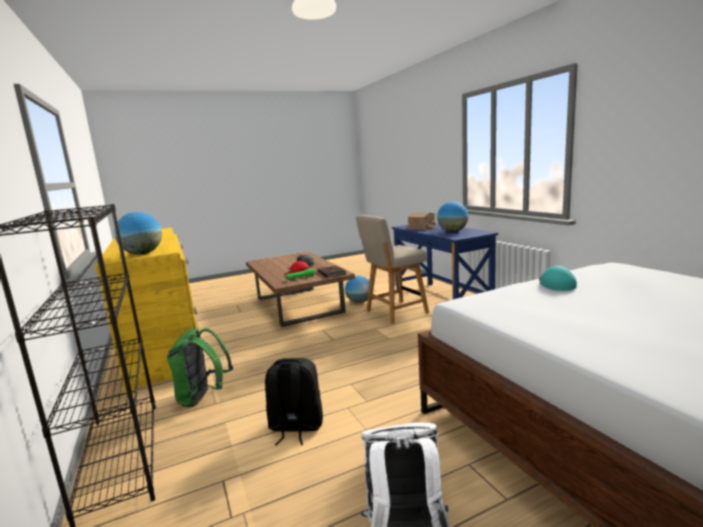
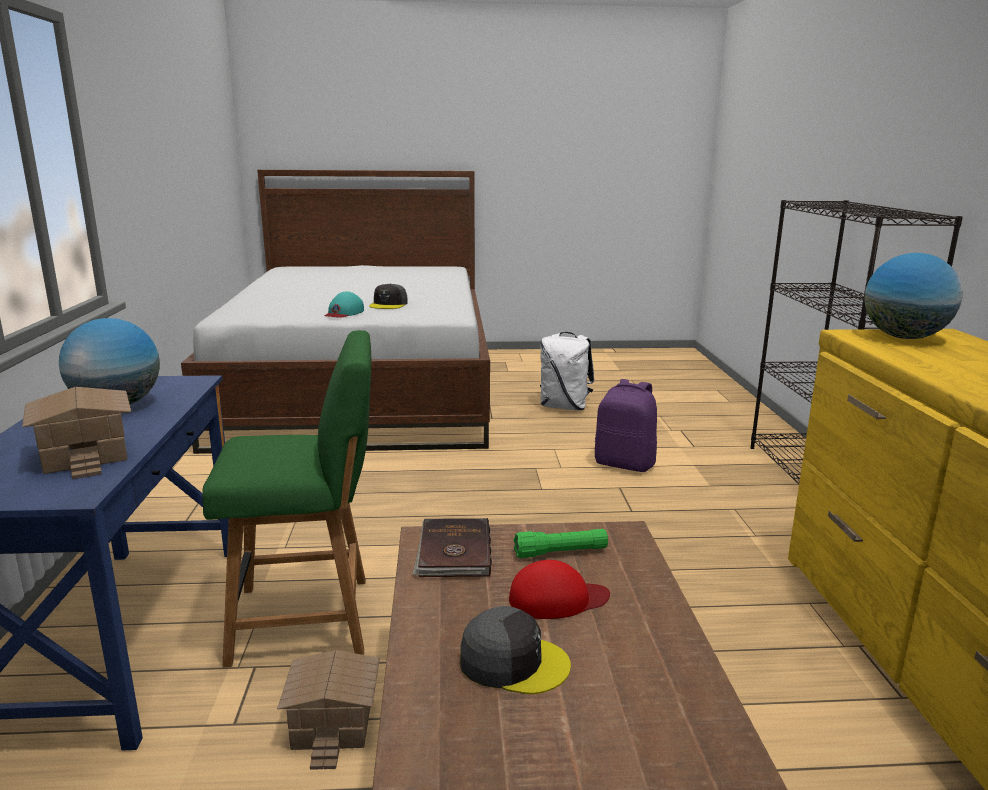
camera: 160 degrees left, 5 degrees up
green backpack [167,328,233,408] -> none
black backpack [265,358,323,446] -> purple backpack [595,379,657,472]
globe [345,276,370,303] -> toy house [277,650,380,770]
beige chair [356,215,429,324] -> green chair [202,330,371,667]
none -> grey cap [369,284,408,309]

